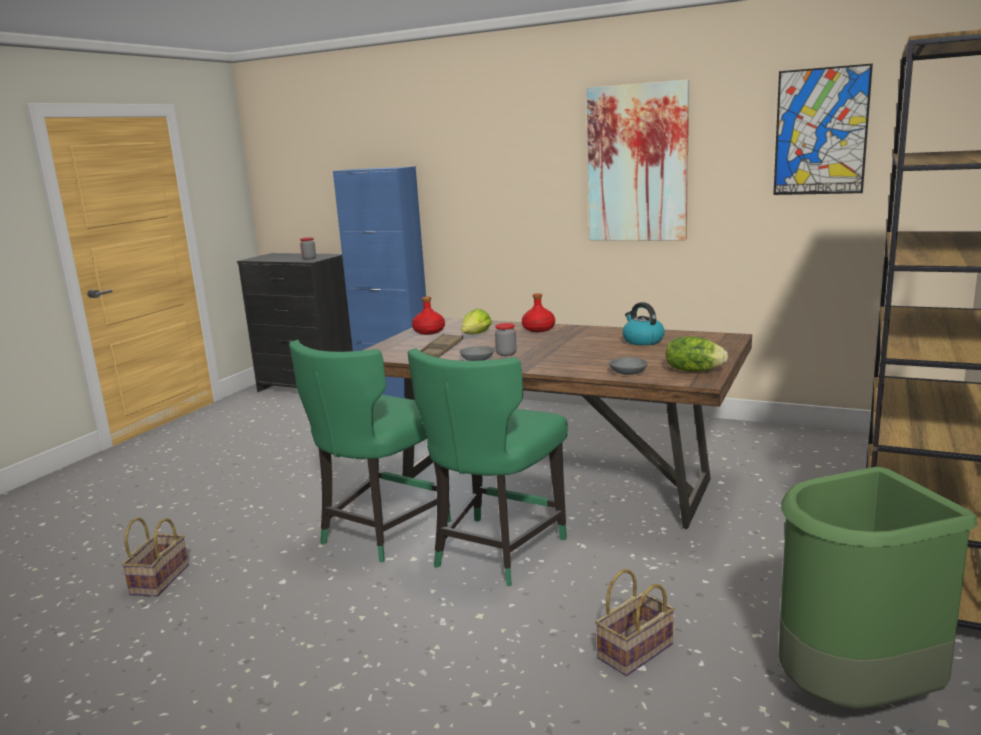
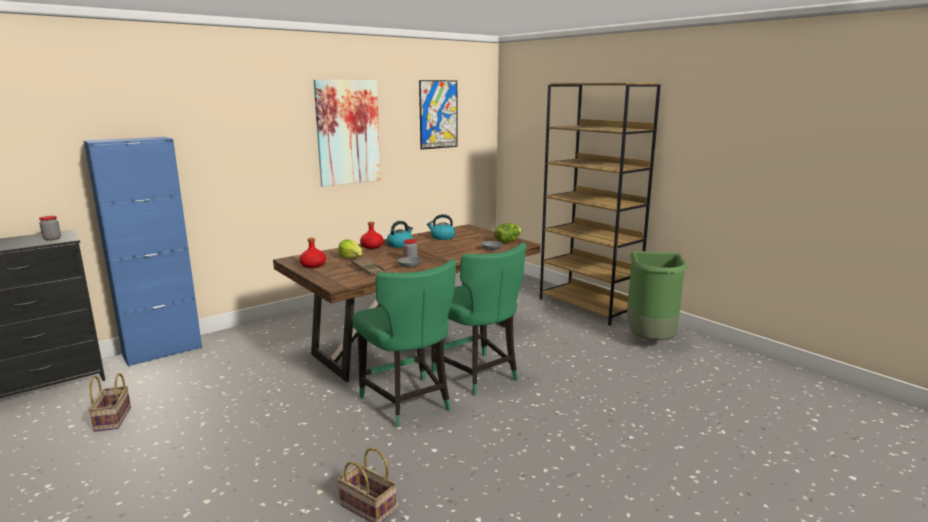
camera: 65 degrees left, 0 degrees up
basket [595,569,675,676] -> basket moved to [88,373,131,432]
none -> kettle [387,221,413,248]

